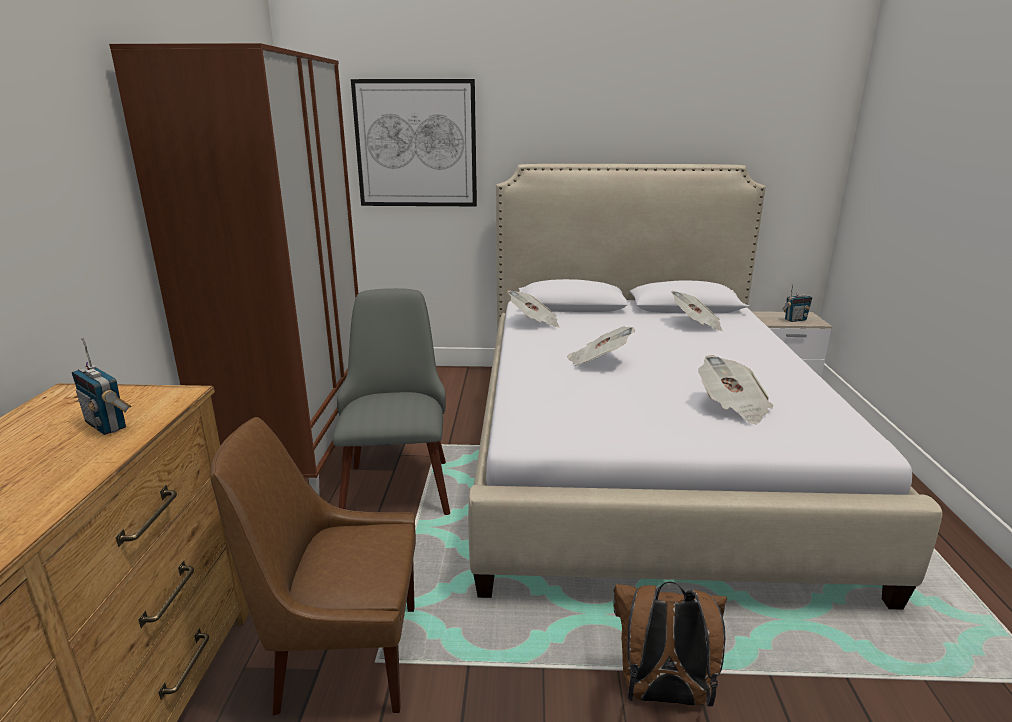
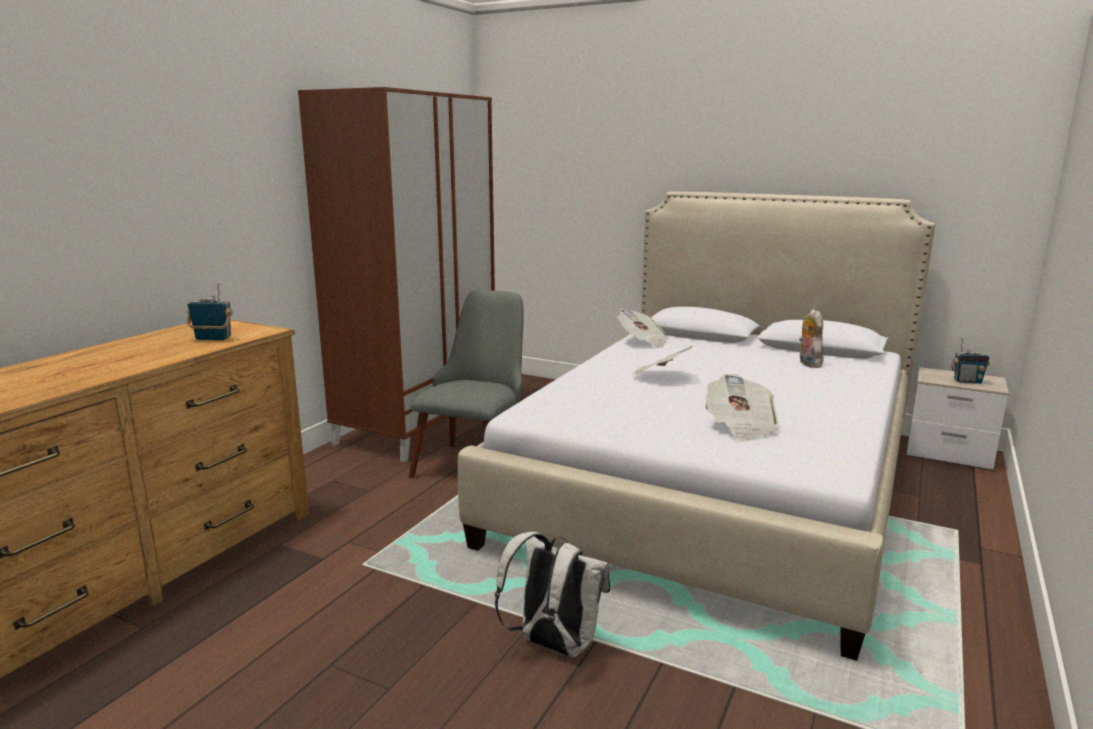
camera: 25 degrees right, 5 degrees down
radio [72,338,131,435] -> radio turned 120 degrees clockwise [187,282,233,340]
brown chair [210,417,416,716] -> none
picture [351,79,477,206] -> none
brown backpack [613,581,727,707] -> white backpack [495,532,610,657]
newspaper [671,291,722,331] -> plush toy [799,309,824,368]

